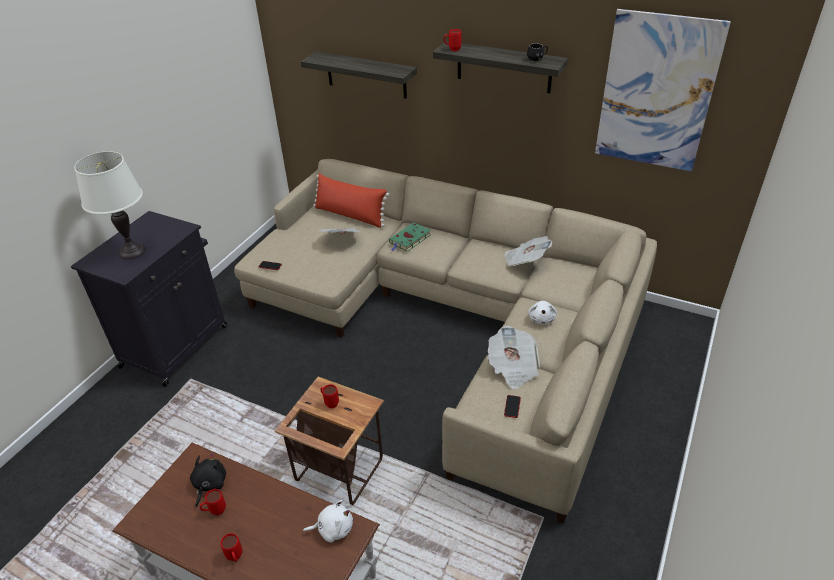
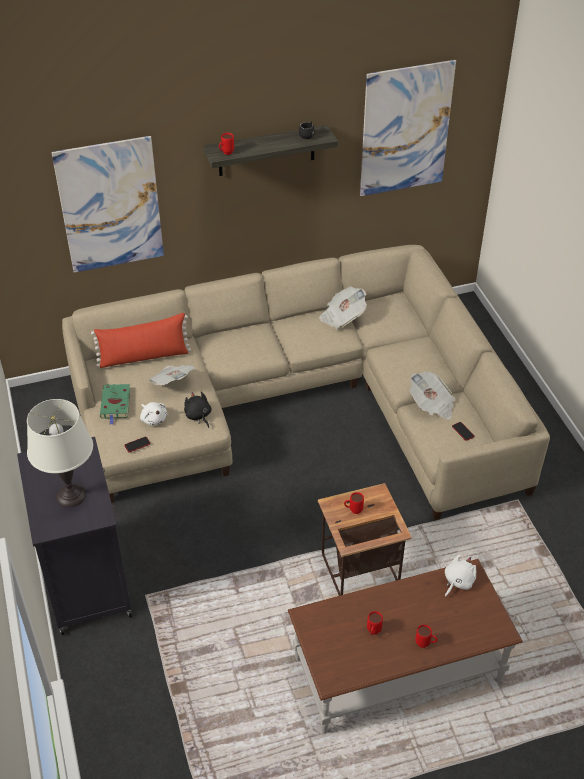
camera: 45 degrees left, 5 degrees up
black plush toy [190,453,226,507] -> black plush toy moved to [184,392,212,428]
shelf [301,52,417,99] -> picture [51,136,164,273]
green book [389,223,431,252] -> green book moved to [100,384,130,425]
white plush toy [528,301,557,324] -> white plush toy moved to [140,402,167,426]

